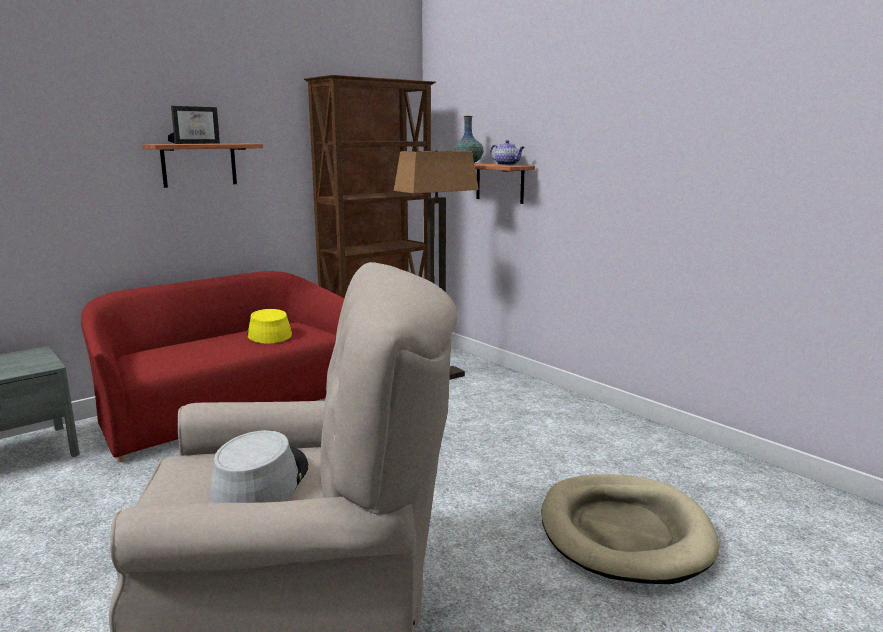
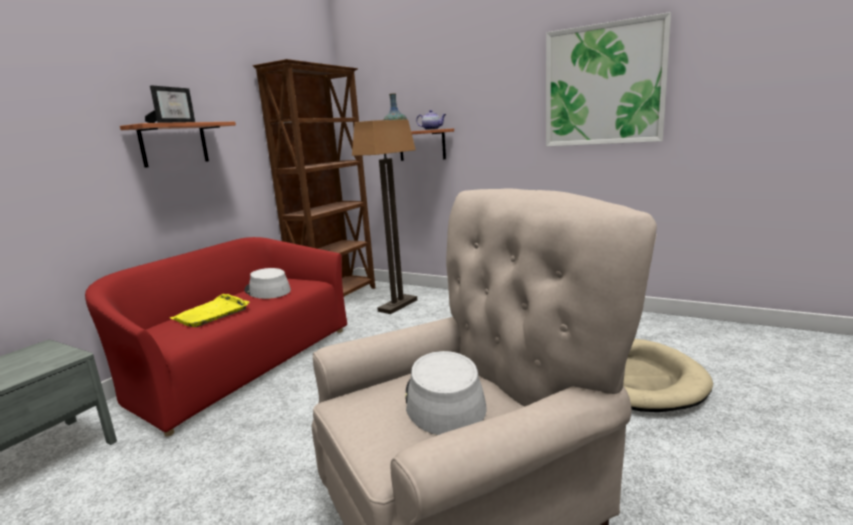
camera: 20 degrees left, 0 degrees up
yellow hat [247,309,292,343] -> grey hat [244,268,291,299]
none -> yellow tray [170,294,249,327]
none -> picture [546,12,671,147]

